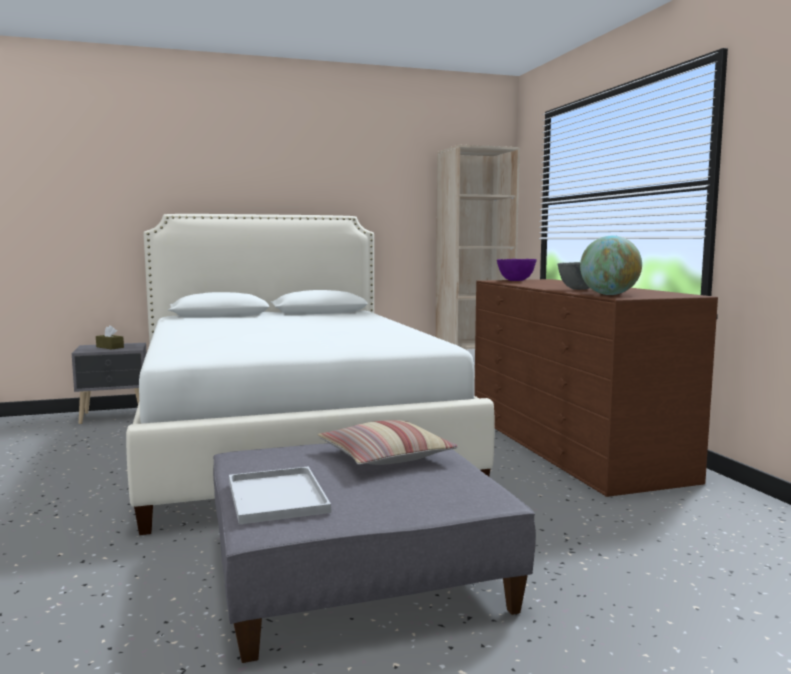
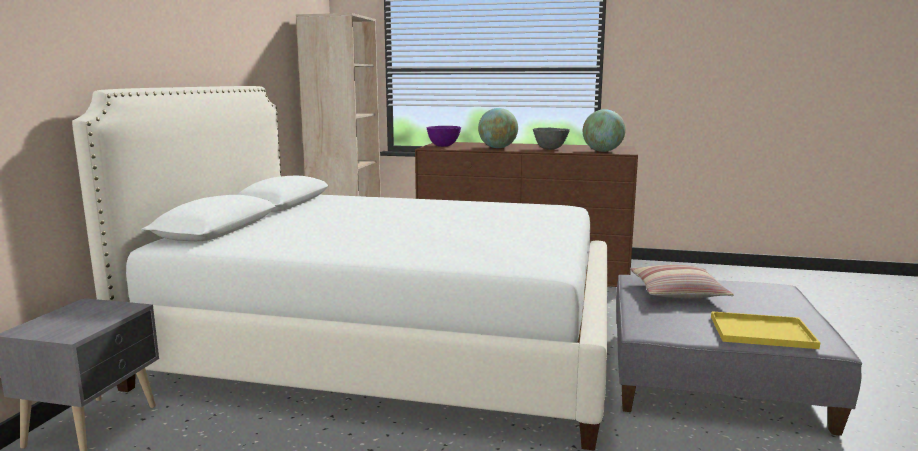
camera: 60 degrees left, 5 degrees up
brown tissue box [96,325,124,350] -> none
white tray [229,466,331,525] -> yellow tray [711,311,820,349]
none -> globe [478,108,518,148]

